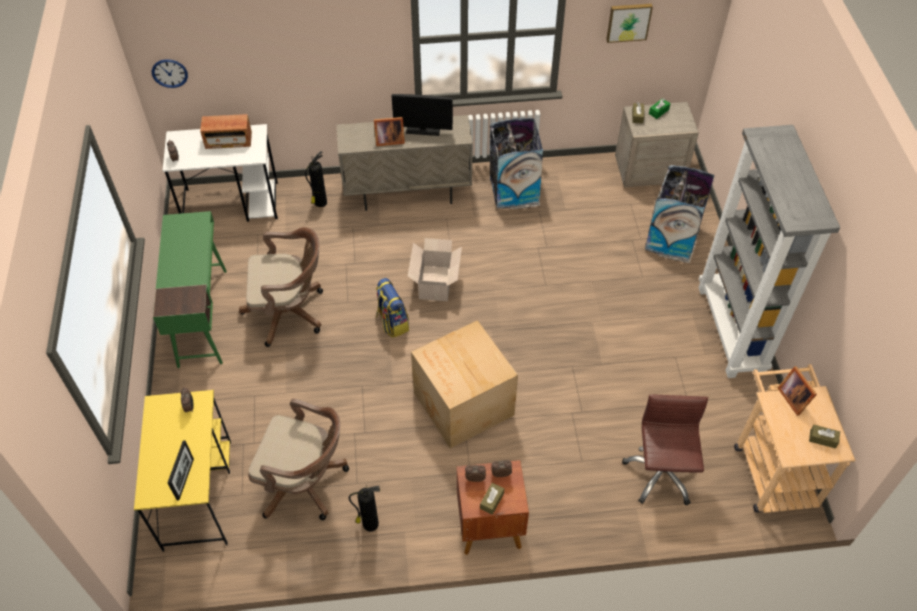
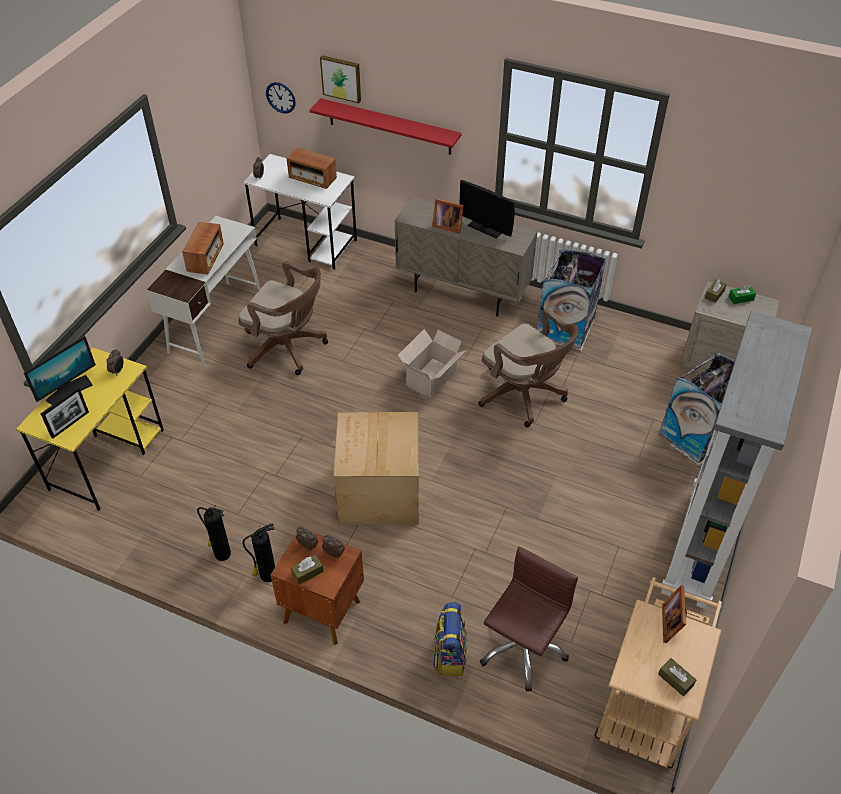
camera: 30 degrees right, 5 degrees down
green desk [153,211,227,368] -> white desk [146,216,261,366]
brown office chair [248,398,349,520] -> brown office chair moved to [479,309,578,427]
fire extinguisher [305,151,327,207] -> fire extinguisher moved to [243,523,275,582]
backpack [376,278,409,338] -> backpack moved to [433,602,467,676]
picture [606,4,653,43] -> picture moved to [320,55,361,103]
none -> monitor [24,336,96,405]
none -> radio [182,222,224,274]
none -> red shelf [310,98,462,155]

